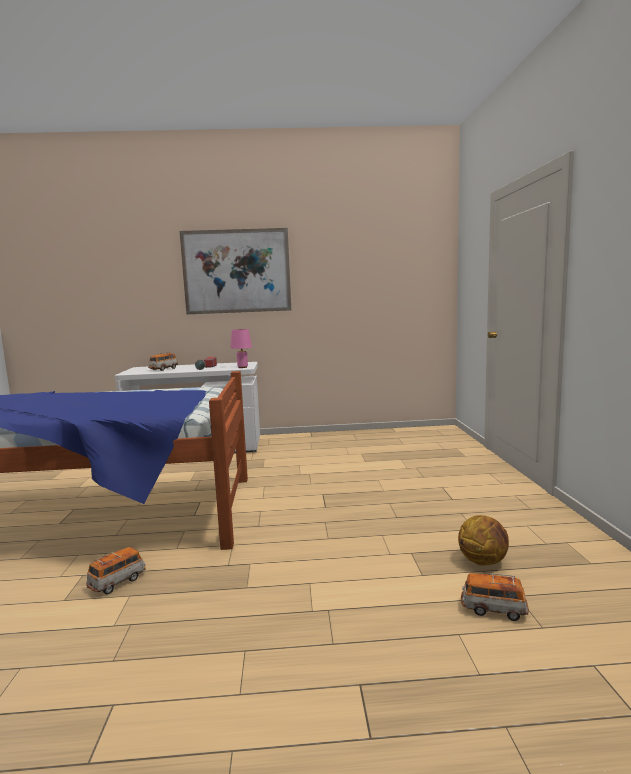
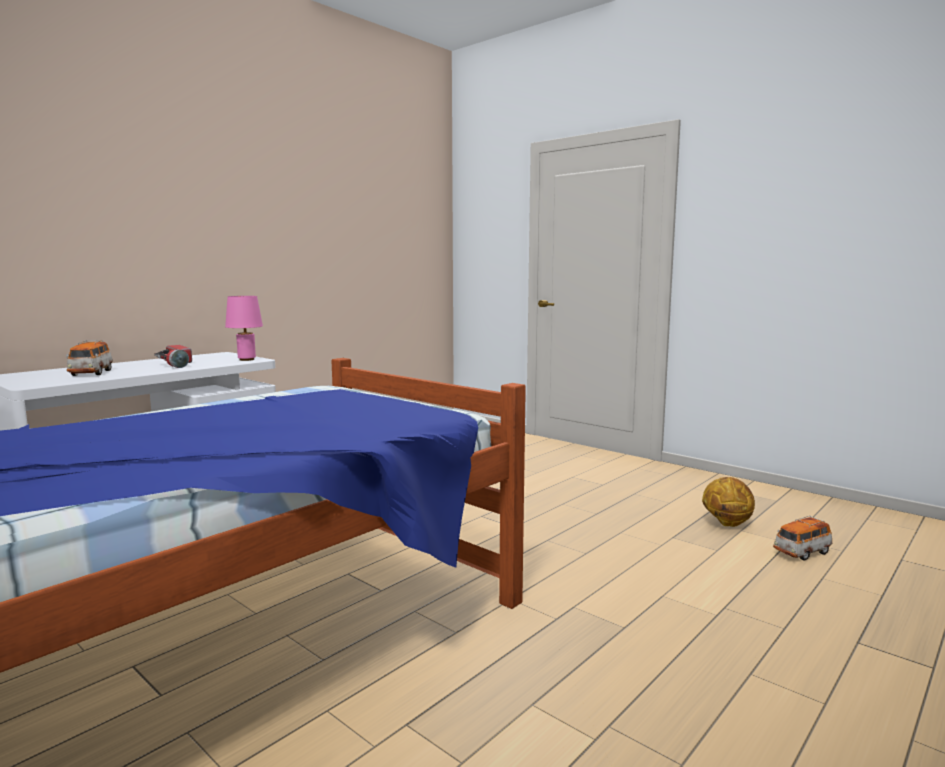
camera: 45 degrees left, 0 degrees up
toy car [86,547,146,594] -> none
picture [180,228,291,314] -> none

